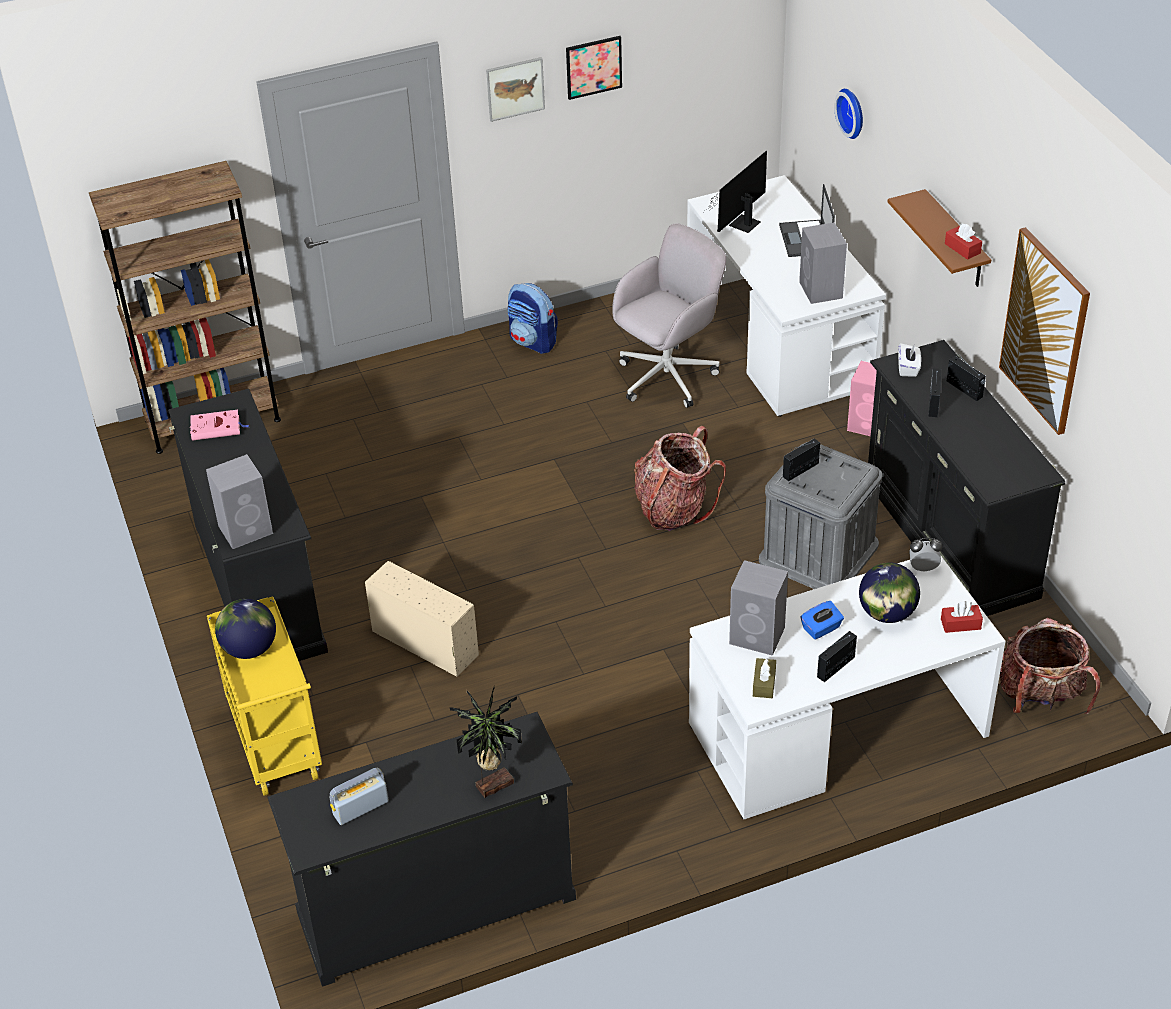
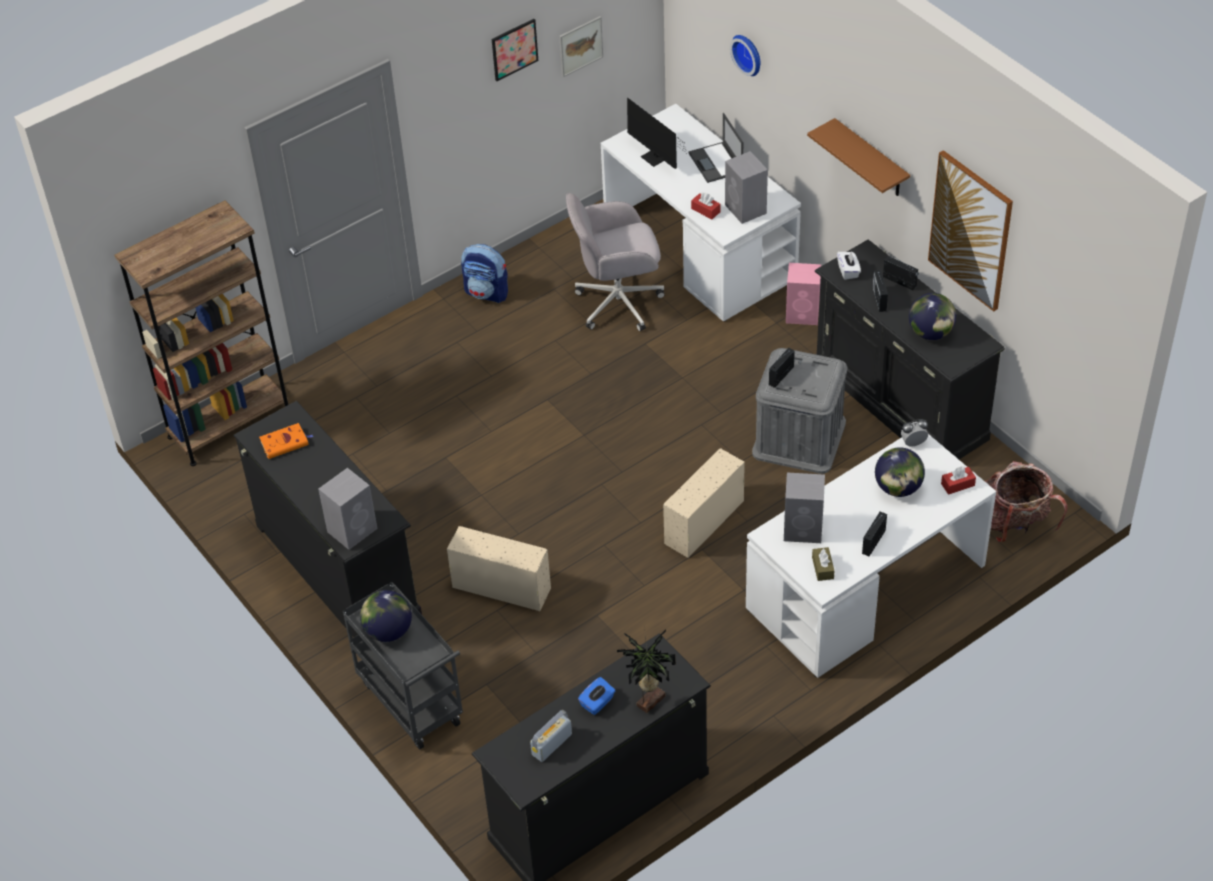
camera: 15 degrees left, 5 degrees up
pink book [190,410,249,441] -> orange book [259,423,314,459]
yellow cart [207,596,322,796] -> grey cart [343,582,463,749]
picture [486,57,545,122] -> picture moved to [559,16,603,77]
grey office chair [612,224,726,408] -> grey office chair turned 135 degrees counterclockwise [566,193,665,331]
backpack [634,426,726,531] -> none
monitor [704,150,767,233] -> monitor turned 60 degrees counterclockwise [627,98,692,169]
blue tissue box [801,601,844,640] -> blue tissue box moved to [578,677,615,715]
red tissue box [945,223,982,260] -> red tissue box moved to [691,193,720,219]
none -> beige storage box [663,448,745,558]
none -> globe [909,293,956,340]

